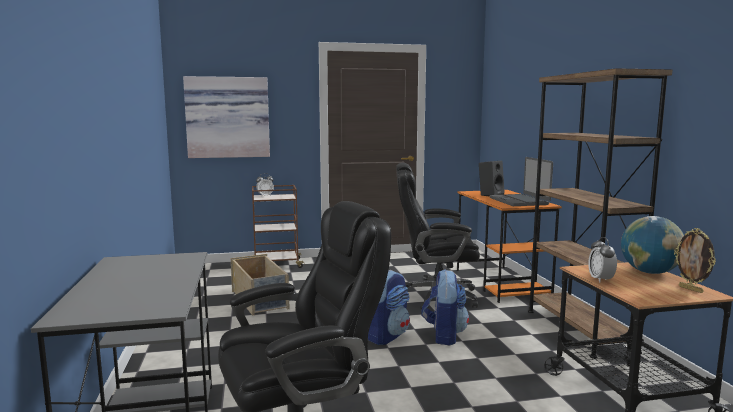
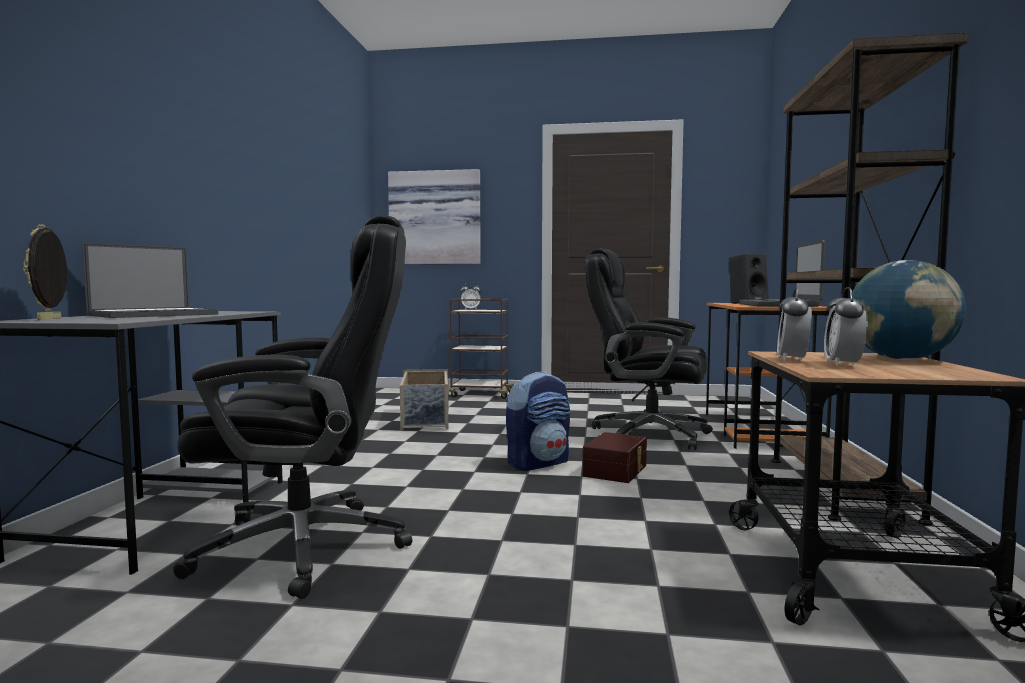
camera: 20 degrees right, 5 degrees down
backpack [421,270,469,345] -> brown storage box [583,432,647,483]
picture frame [674,228,716,293] -> picture frame moved to [23,224,67,320]
none -> laptop [82,243,218,318]
none -> alarm clock [824,287,868,366]

